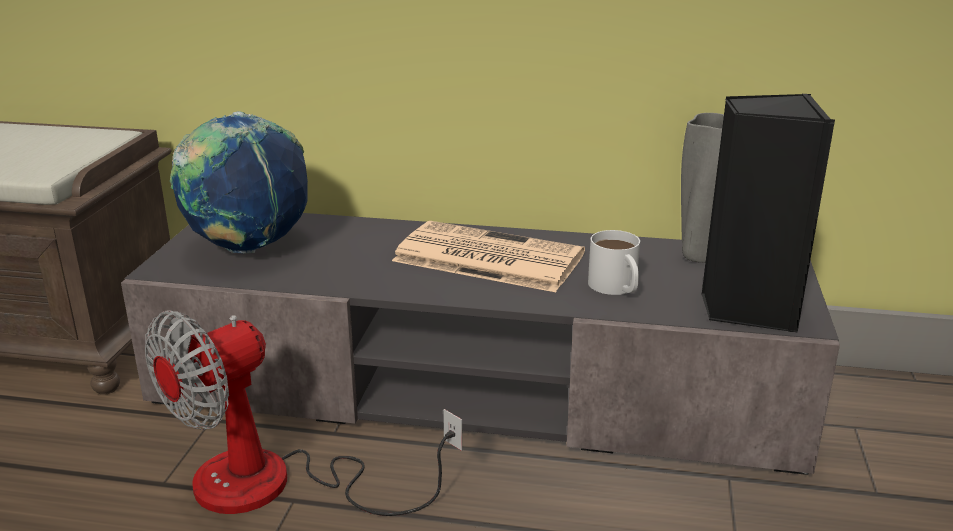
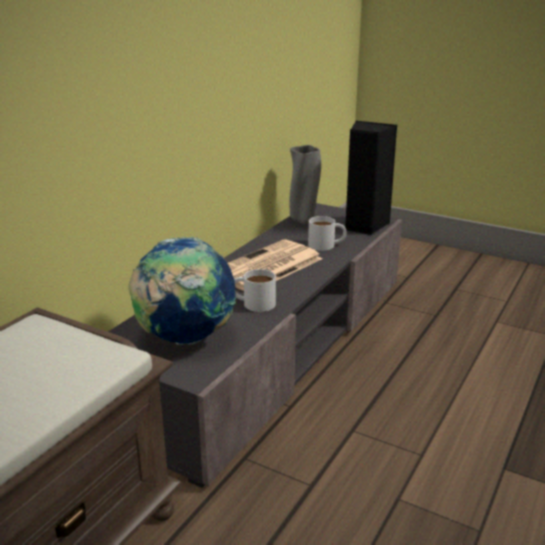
camera: 70 degrees left, 0 degrees up
fan [145,311,462,516] -> none
none -> white mug [234,269,276,312]

